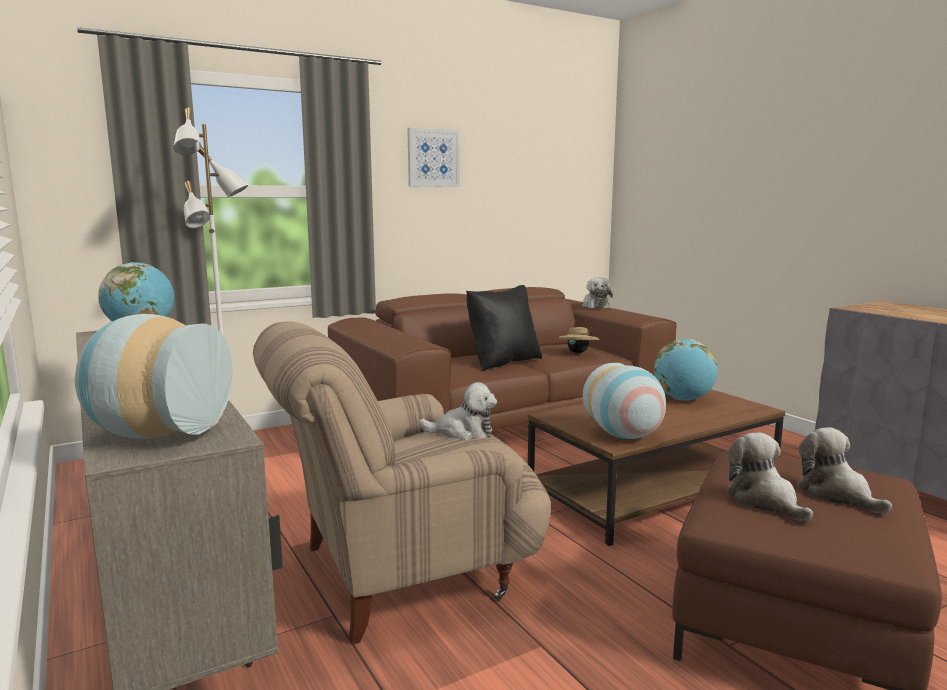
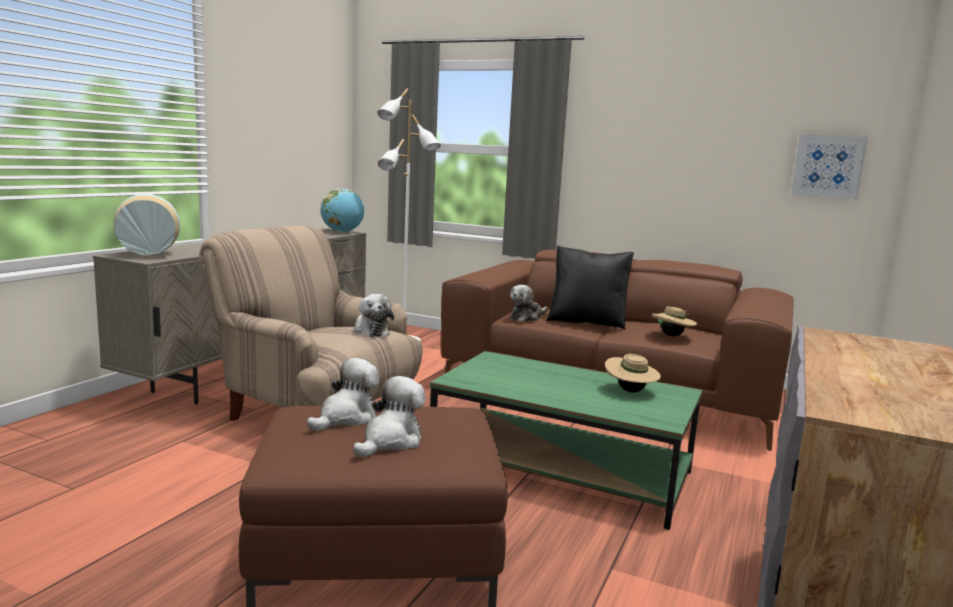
camera: 55 degrees right, 0 degrees up
picture [407,128,460,187] -> picture moved to [791,134,868,199]
brown coffee table [527,389,785,546] -> green coffee table [430,351,702,530]
plush toy [582,277,613,309] -> plush toy moved to [510,285,548,322]
vase [583,363,666,439] -> none
globe [654,339,718,400] -> beige hat [605,354,661,393]

